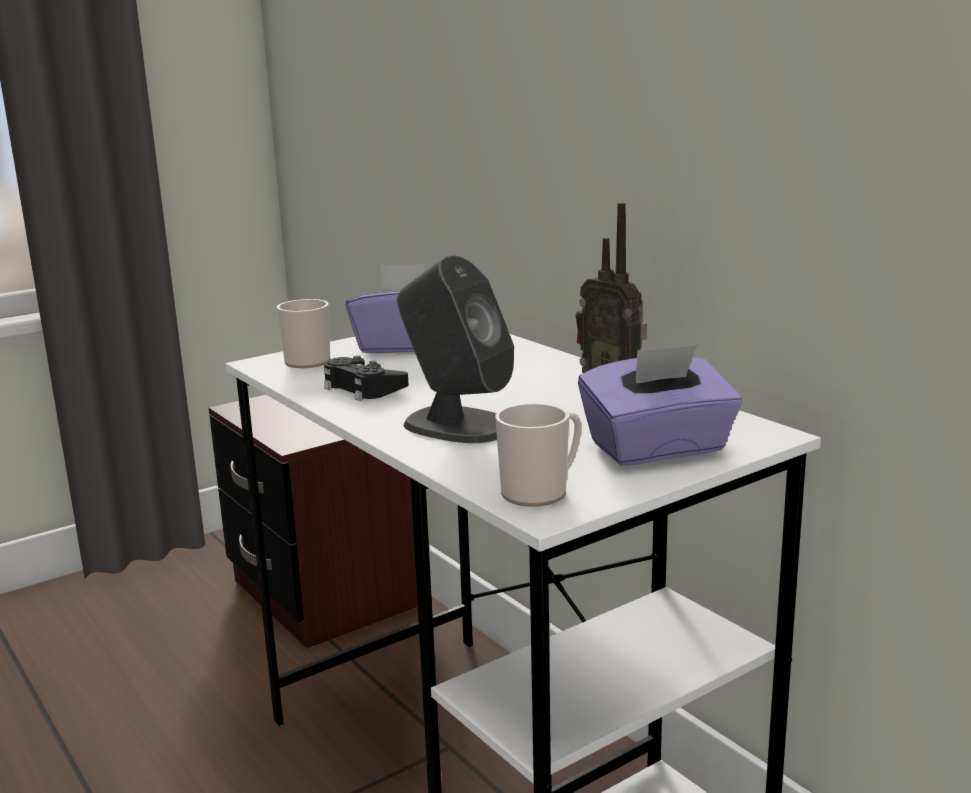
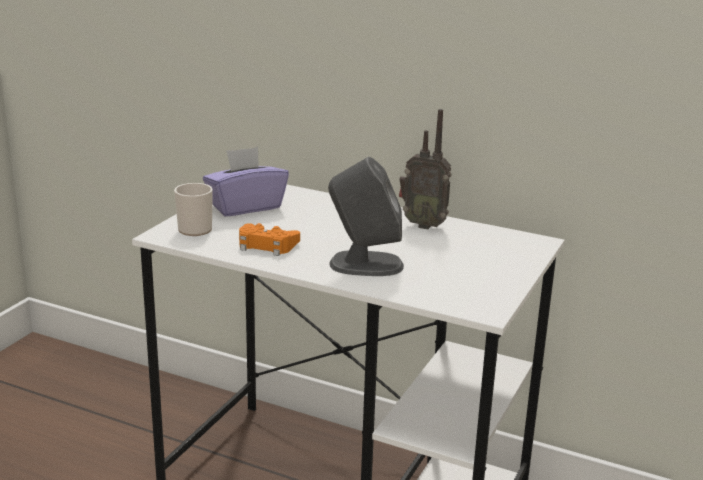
camera: 30 degrees left, 5 degrees up
brown nightstand [209,395,418,648] -> none
black game controller [324,355,409,401] -> orange game controller [239,223,300,256]
mug [496,403,582,507] -> none
purple tissue box [578,345,742,466] -> none

